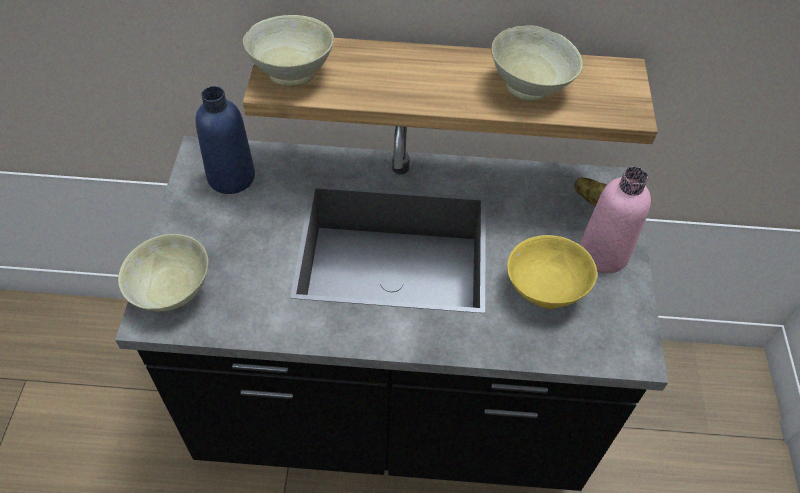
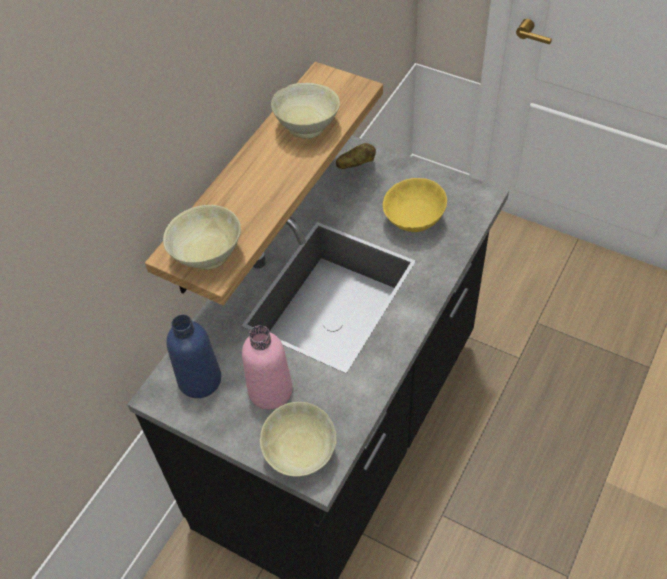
camera: 60 degrees left, 0 degrees up
pink bottle [580,167,651,273] -> pink bottle moved to [242,325,292,410]

